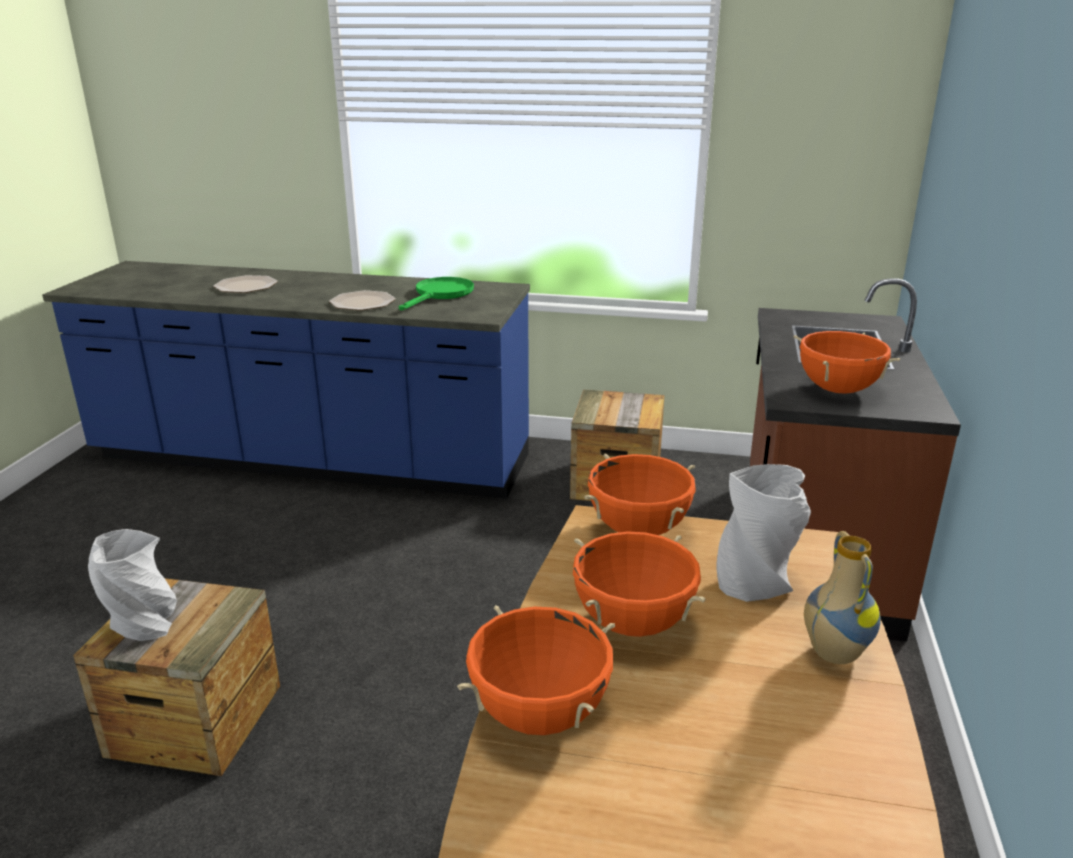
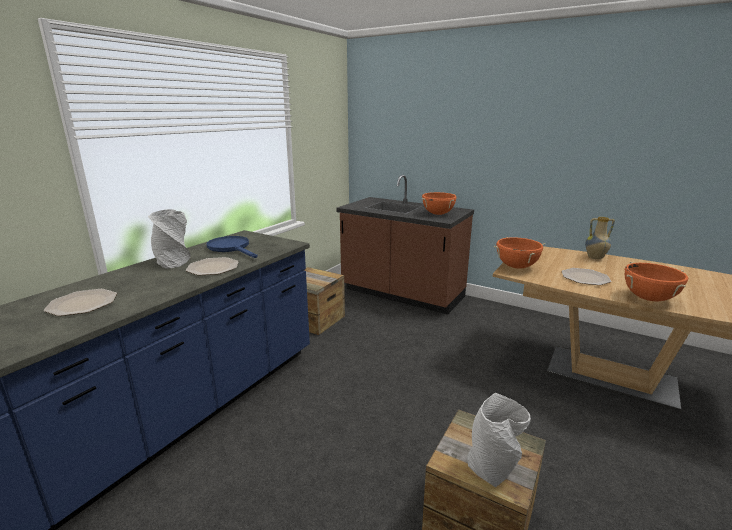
camera: 70 degrees left, 5 degrees down
green frying pan [399,277,474,310] -> blue frying pan [206,236,258,258]
orange cooking pot [573,531,706,637] -> plate [561,268,611,285]
grey vase [717,464,811,602] -> grey vase moved to [148,209,191,268]

